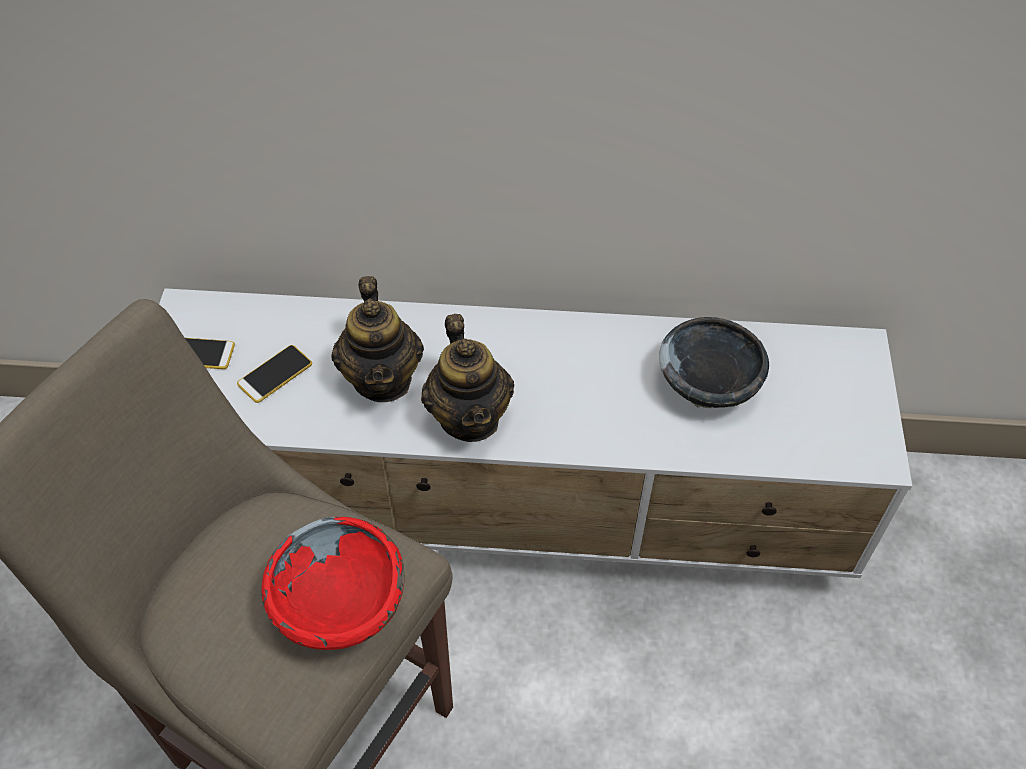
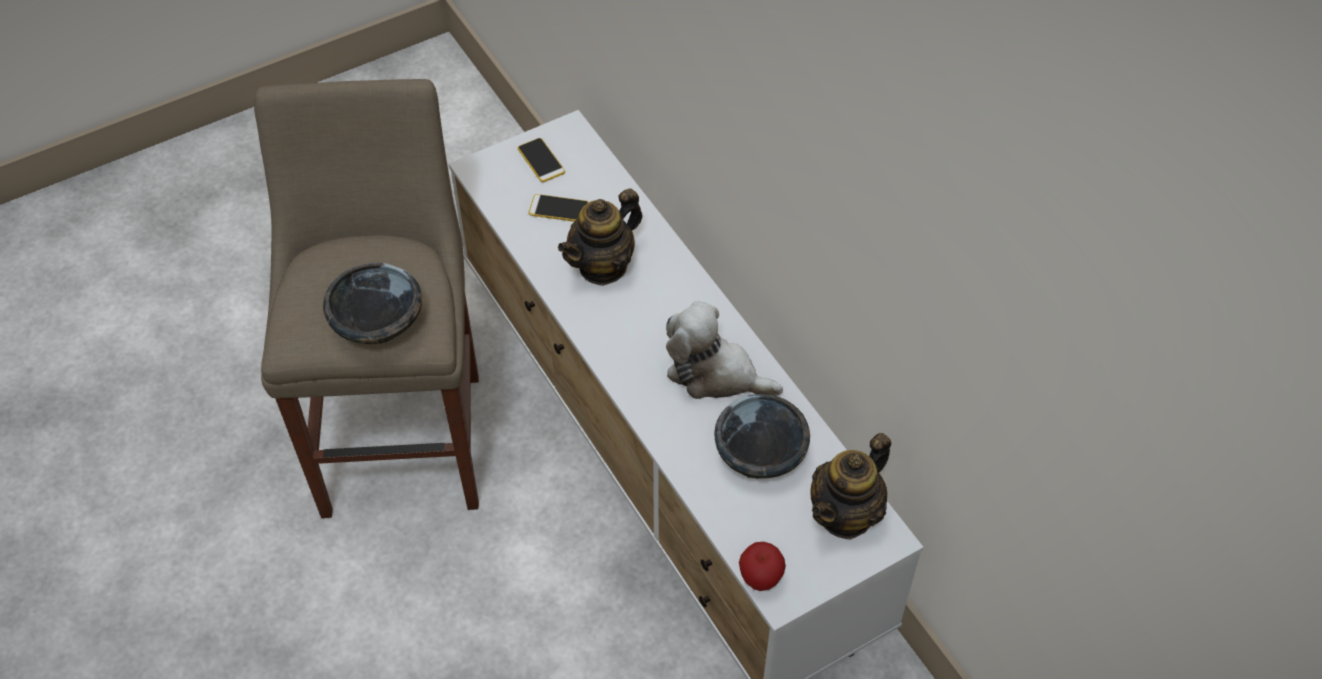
camera: 55 degrees right, 0 degrees up
red bowl [261,517,404,650] -> black bowl [323,263,422,344]
teapot [421,314,514,442] -> teapot moved to [810,433,891,540]
none -> plush toy [666,301,783,399]
none -> apple [739,542,786,591]

